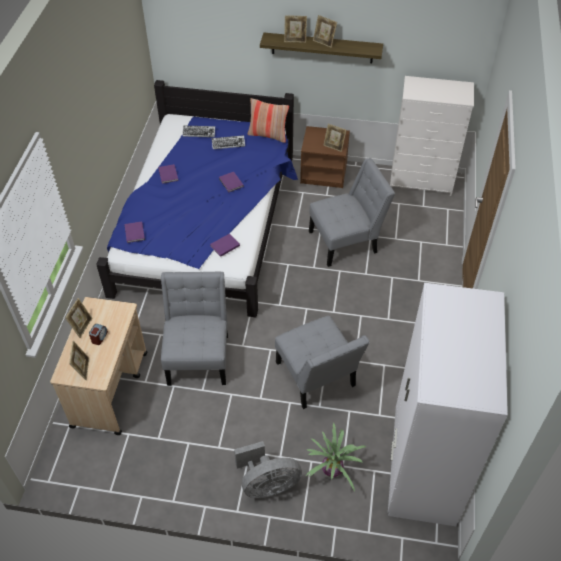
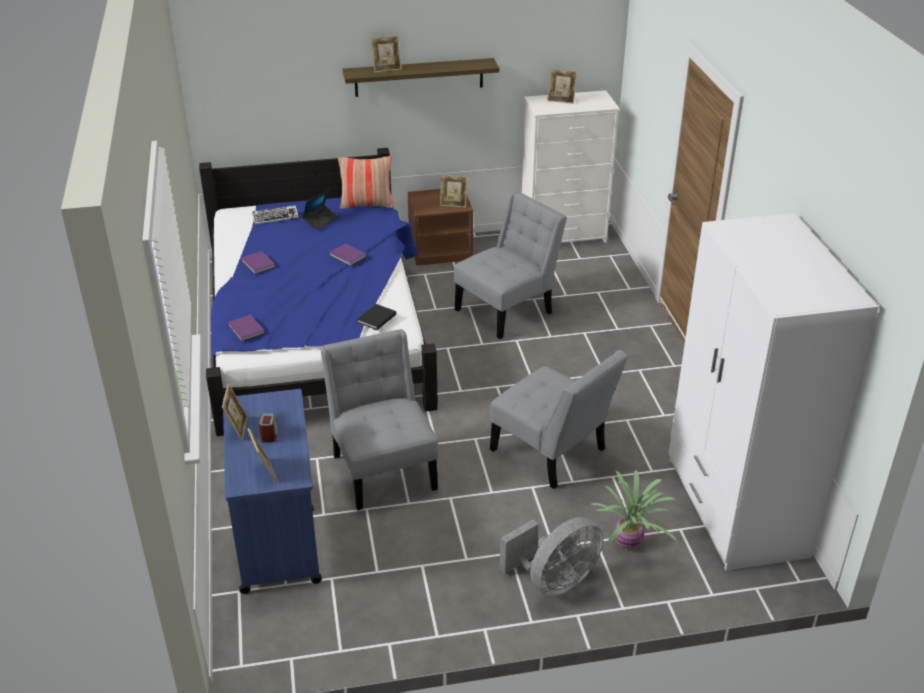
camera: 20 degrees left, 15 degrees down
beige cart [50,297,147,435] -> blue cart [223,389,322,594]
purple book [210,234,240,257] -> black book [357,304,396,330]
keyboard [212,135,245,149] -> laptop [302,190,339,230]
picture frame [313,15,337,48] -> picture frame moved to [547,69,578,104]

